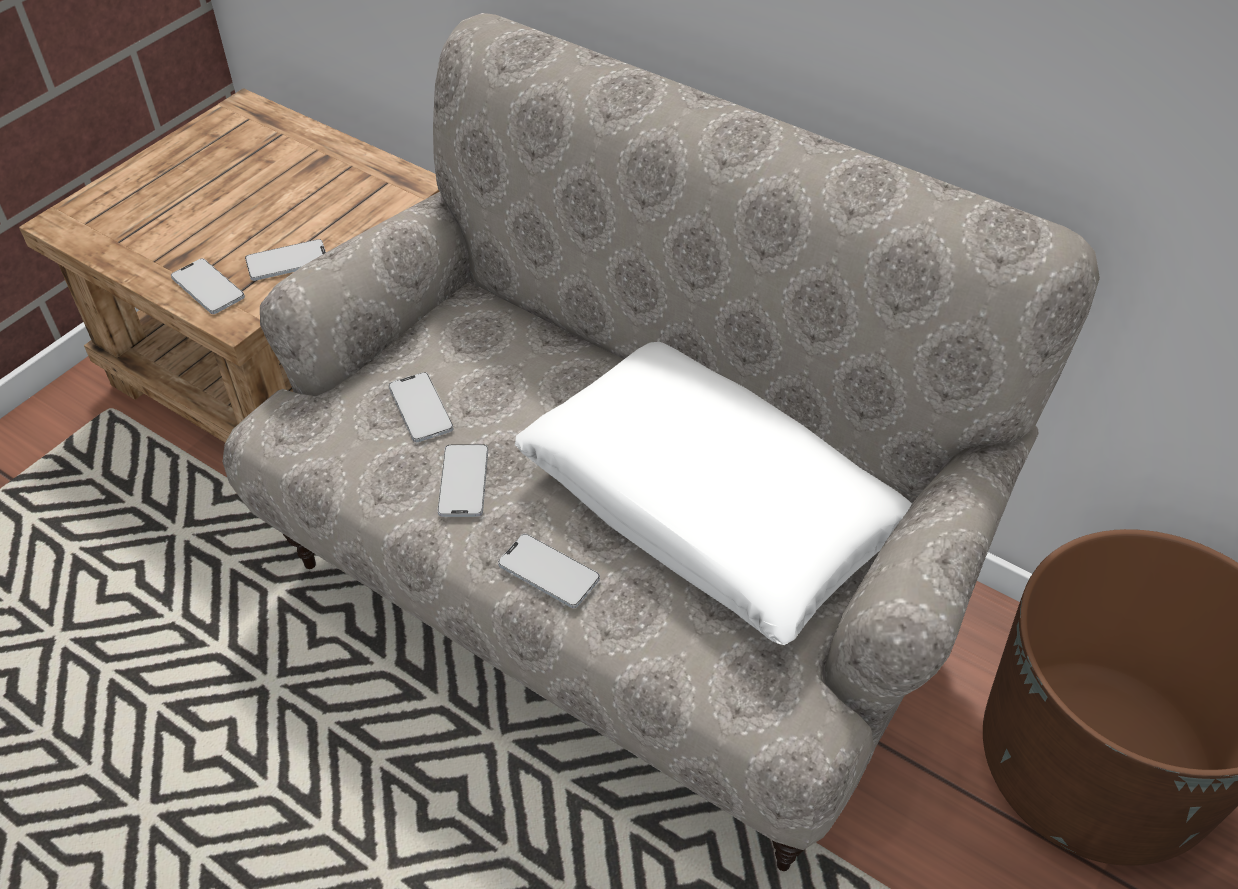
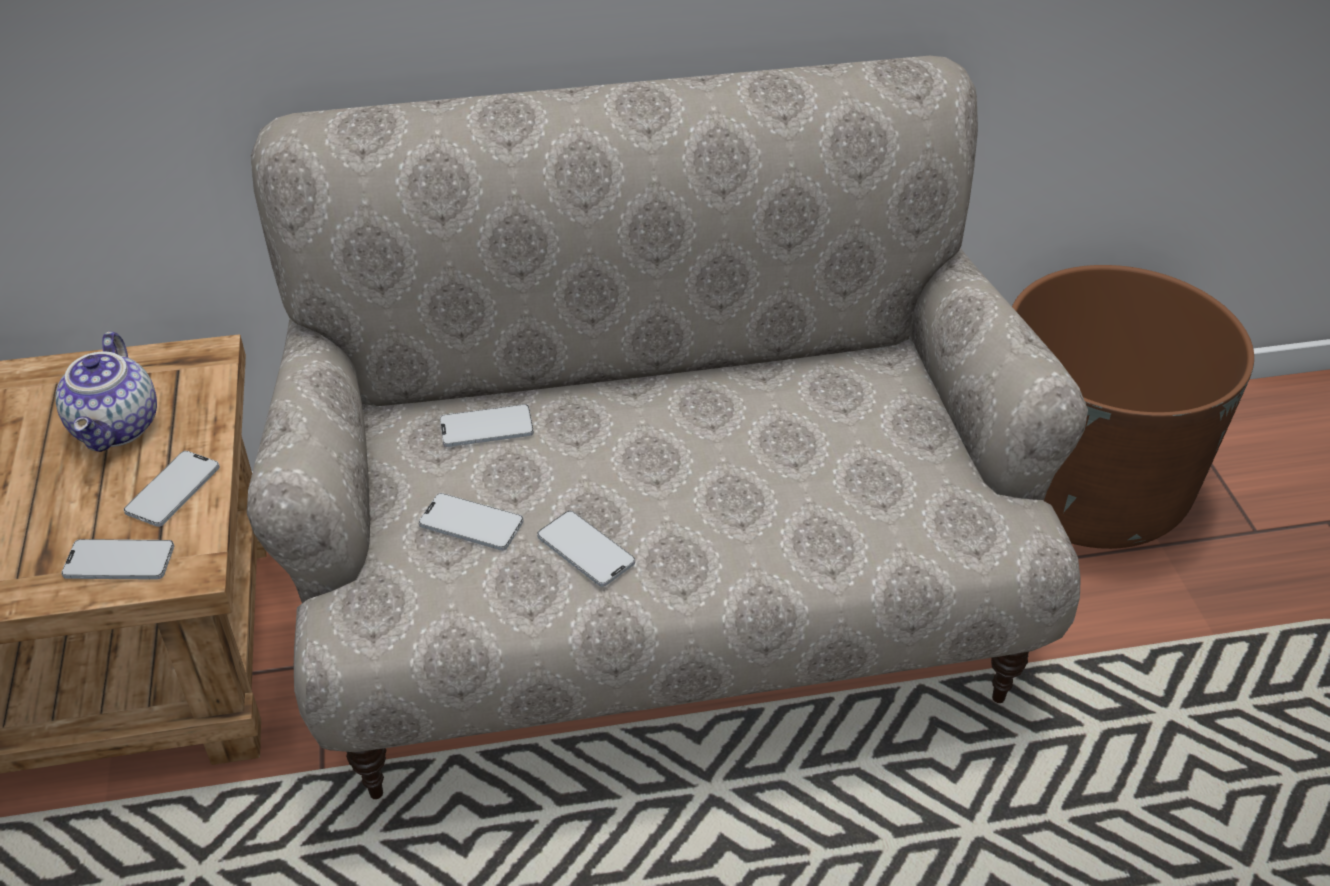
camera: 45 degrees left, 5 degrees down
phone [498,534,600,608] -> phone moved to [440,404,534,447]
white pillow [515,342,912,645] -> none
none -> teapot [55,332,157,452]

